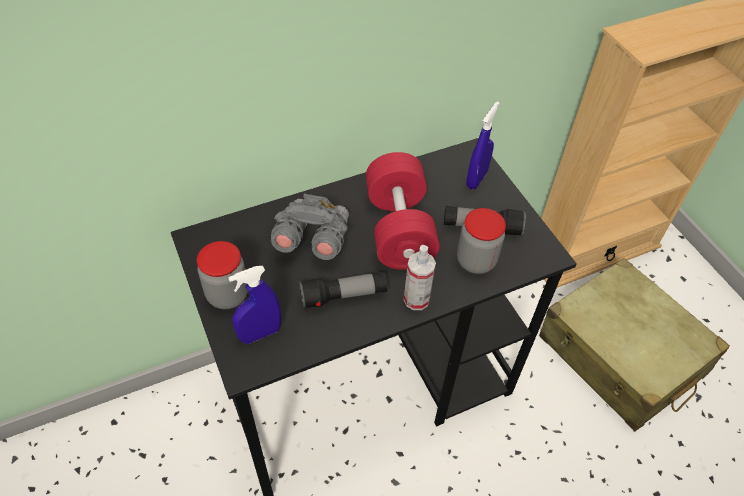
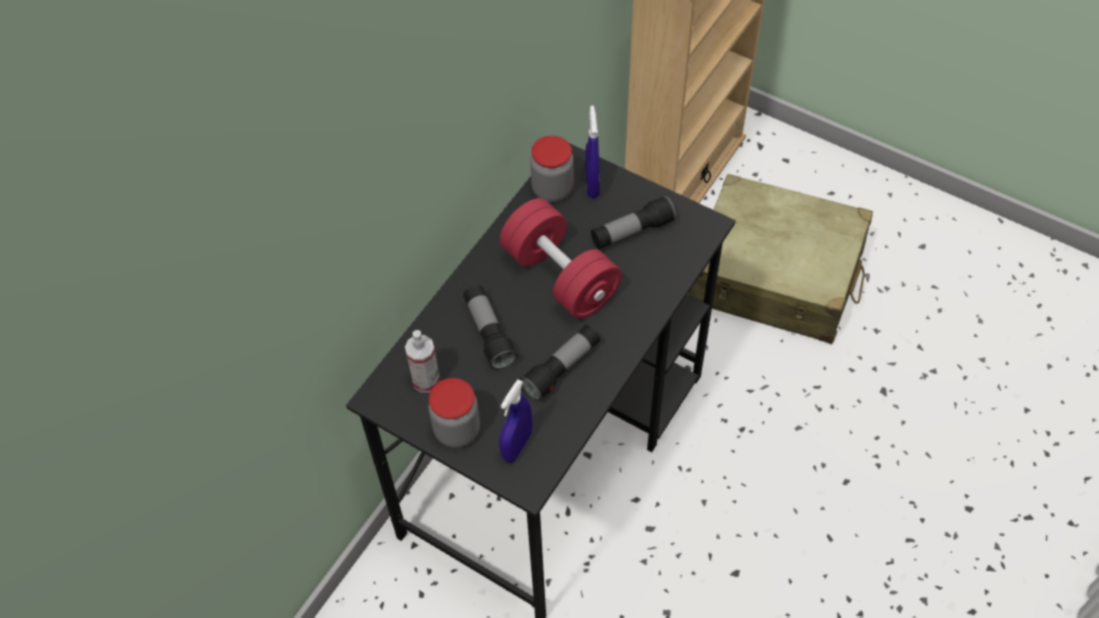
camera: 30 degrees left, 5 degrees up
grey binoculars [271,194,349,260] -> flashlight [463,285,518,370]
spray bottle [404,245,436,310] -> spray bottle moved to [405,330,440,393]
jar [457,208,506,274] -> jar moved to [530,136,573,202]

